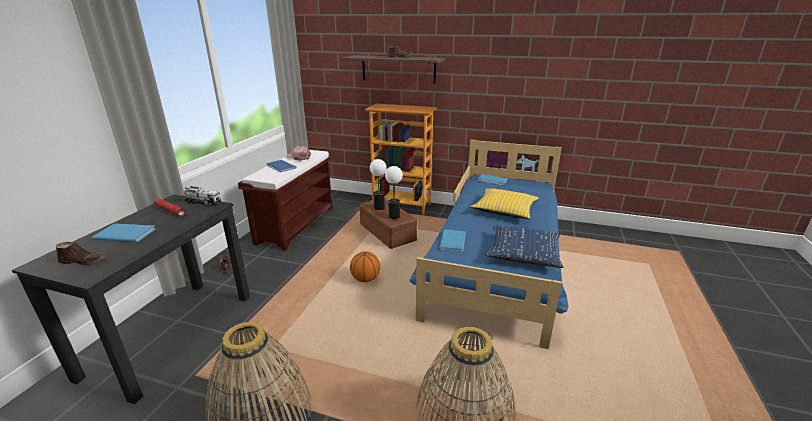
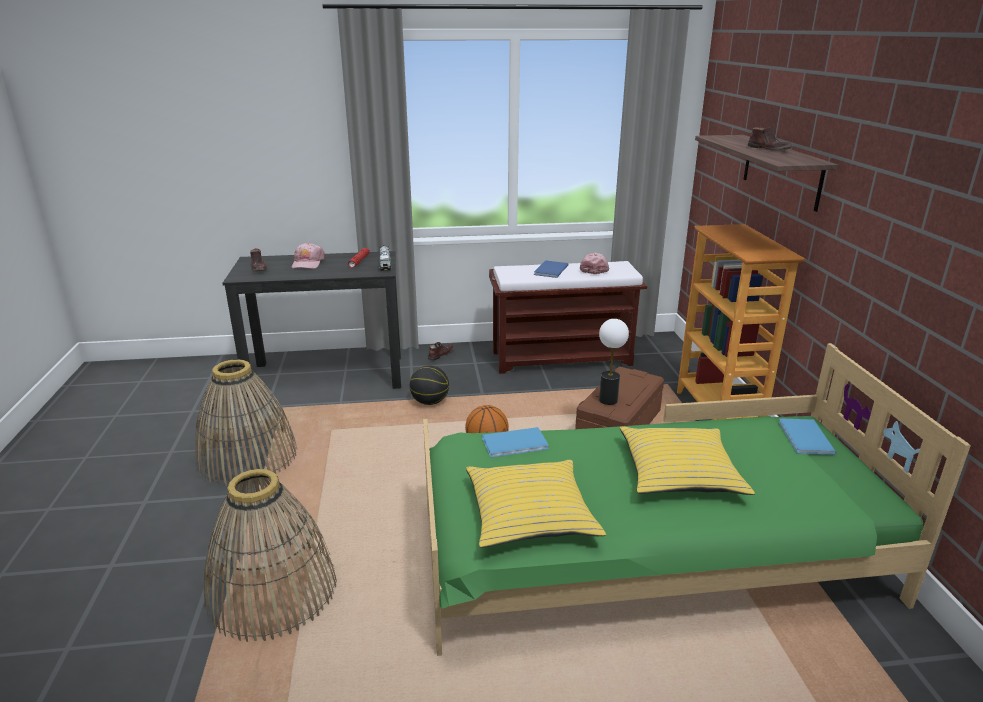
camera: 65 degrees right, 0 degrees up
blue book [92,224,156,242] -> pink cap [292,242,325,269]
table lamp [370,159,387,210] -> none
blue bed [409,140,569,349] -> green bed [423,343,971,656]
blue pillow [486,225,563,268] -> yellow pillow [466,460,606,548]
none -> basketball [410,366,449,405]

